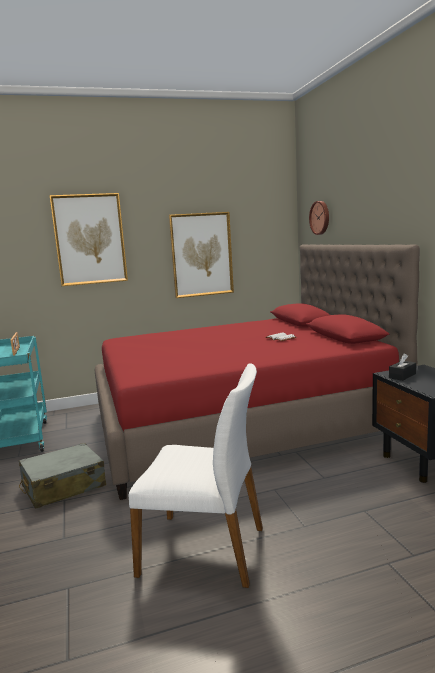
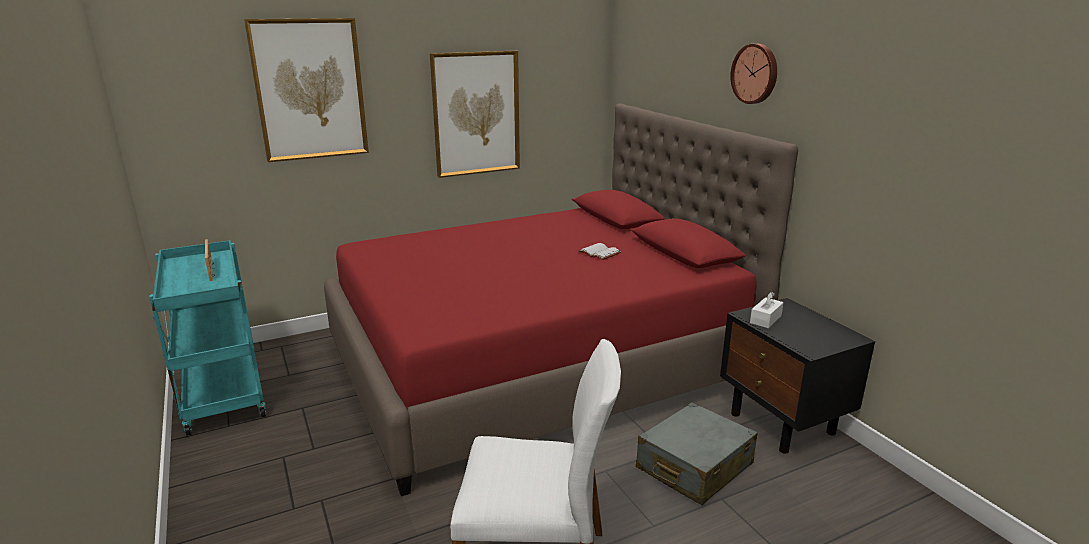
camera: 10 degrees left, 10 degrees up
grey suitcase [19,443,106,508] -> grey suitcase moved to [636,402,758,505]
wall clock [309,201,329,235] -> wall clock moved to [730,44,777,104]
black tissue box [389,353,416,381] -> white tissue box [750,292,784,328]

